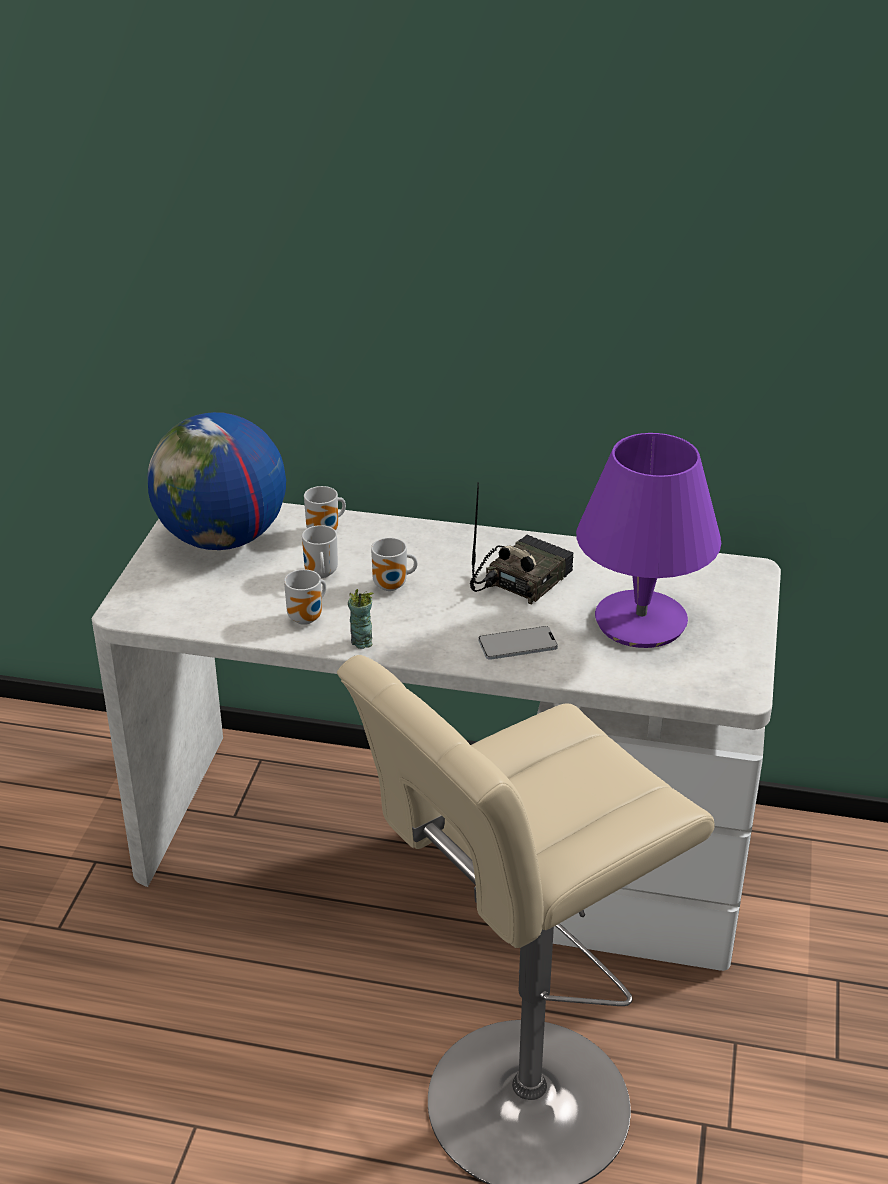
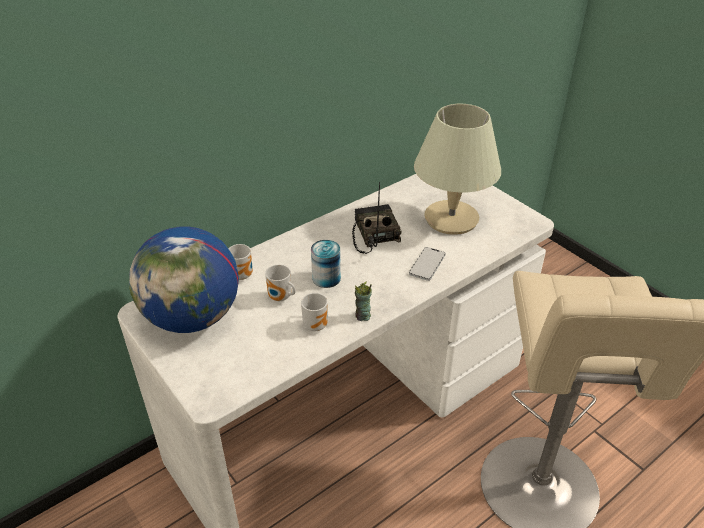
camera: 50 degrees left, 5 degrees up
mug [371,538,418,591] -> can [311,240,341,288]
purple table lamp [576,433,721,648] -> beige table lamp [414,104,501,235]

